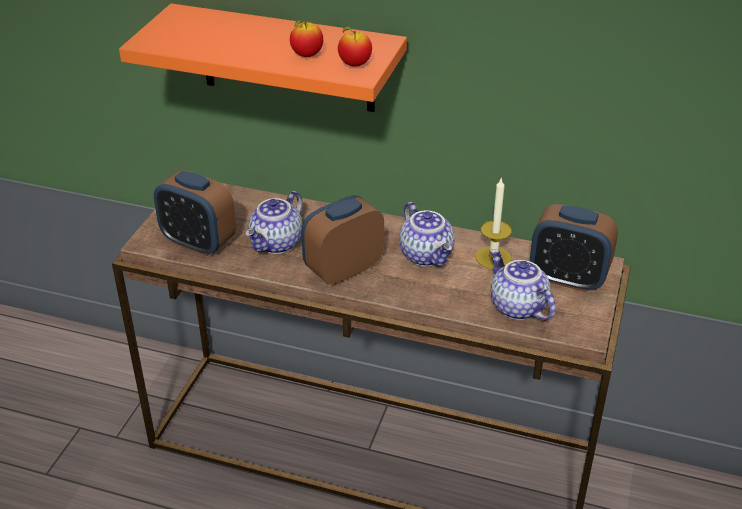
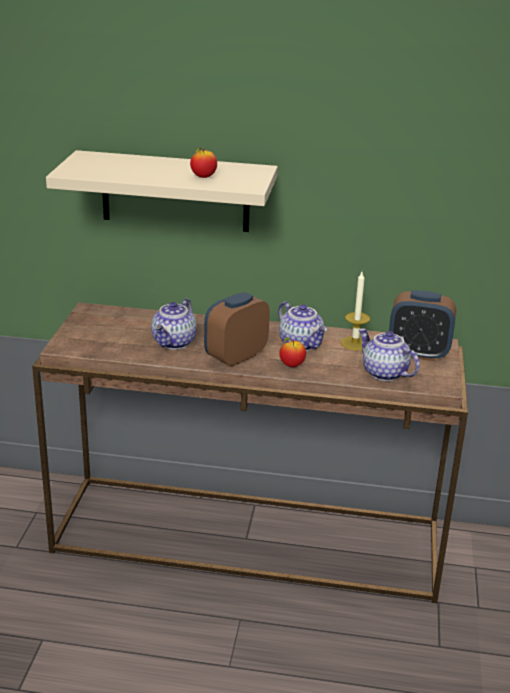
camera: 10 degrees left, 10 degrees down
orange shelf [119,3,407,112] -> beige shelf [46,150,278,232]
alarm clock [154,170,236,256] -> none
apple [338,26,372,67] -> apple moved to [279,337,306,367]

